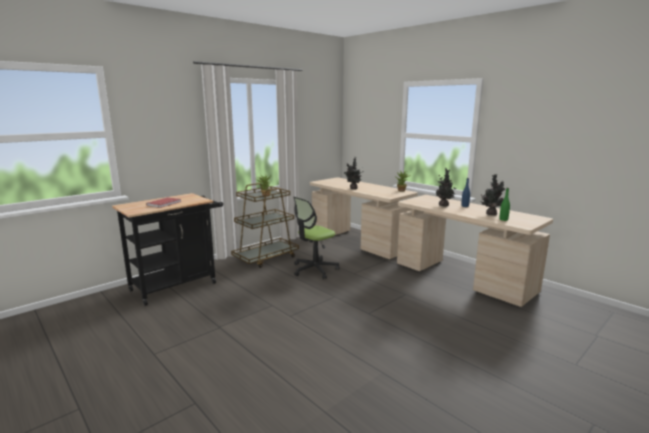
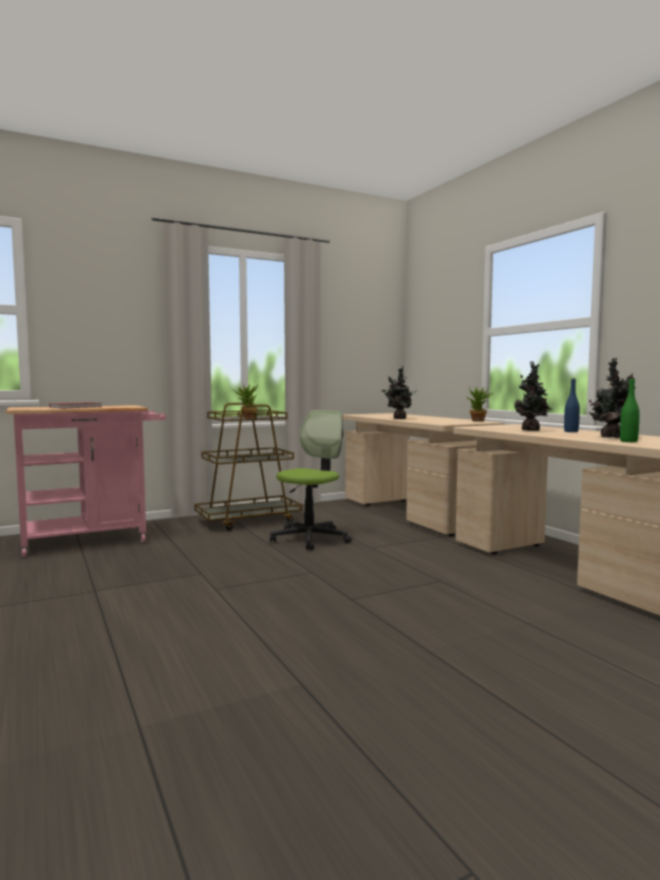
camera: 15 degrees right, 10 degrees down
black cart [112,193,223,306] -> pink cart [6,405,166,557]
office chair [294,197,340,279] -> office chair turned 150 degrees clockwise [270,410,352,550]

